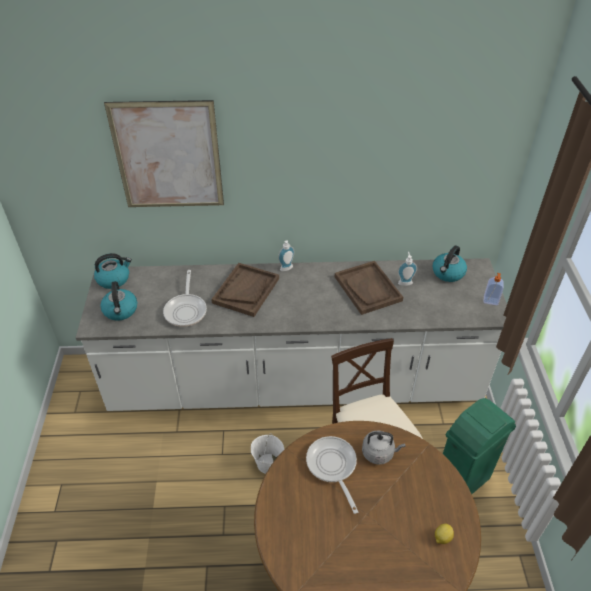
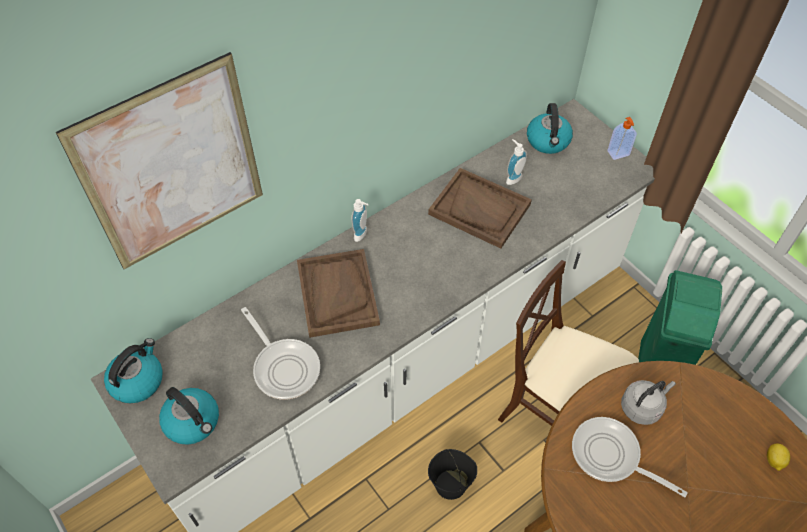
camera: 35 degrees left, 10 degrees up
white bucket [251,433,285,474] -> black bucket [428,449,477,500]

